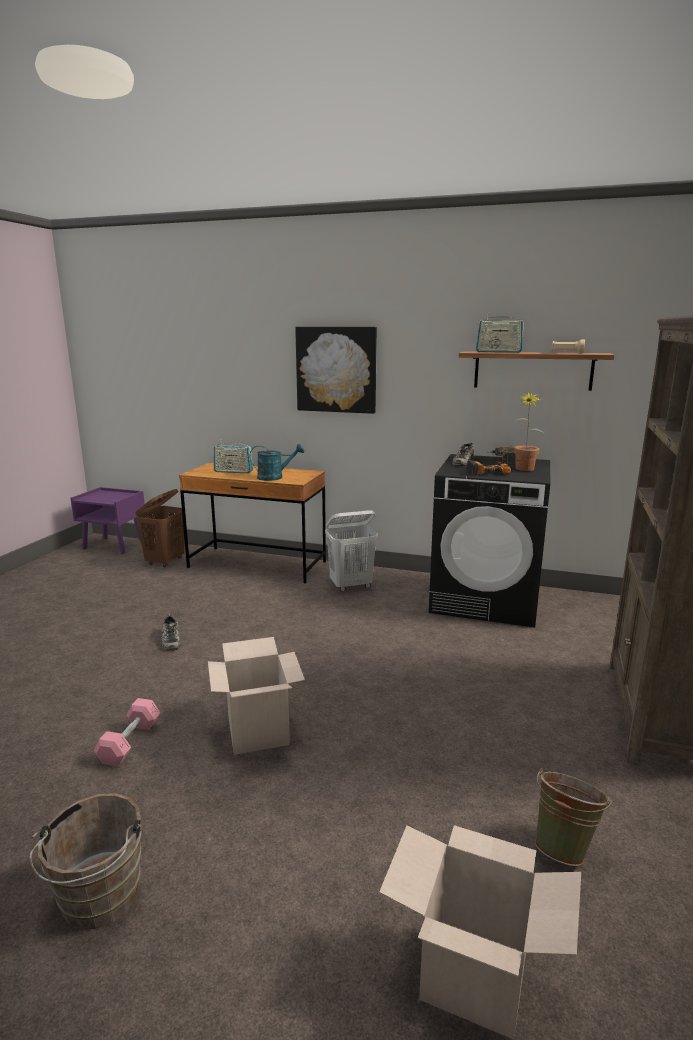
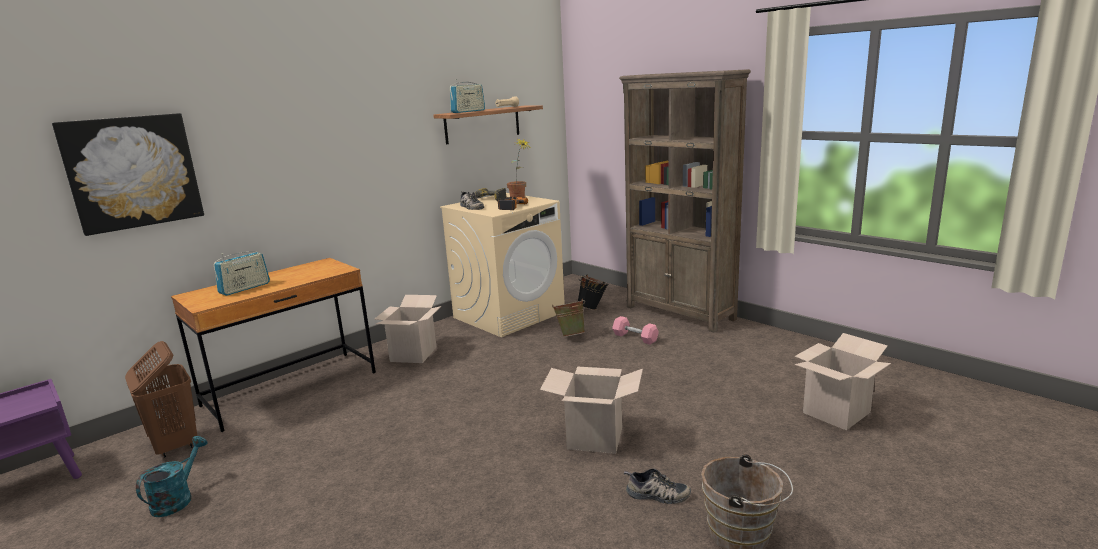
camera: 60 degrees left, 0 degrees up
pink dumbbell [94,698,160,766] -> pink dumbbell moved to [612,316,659,345]
shoe [161,613,181,651] -> shoe moved to [624,468,691,504]
turquoise watering can [250,444,304,481] -> turquoise watering can moved to [136,436,208,517]
picture [295,327,377,414] -> picture moved to [52,113,204,236]
white laundry basket [325,510,378,592] -> cardboard box [374,295,441,363]
black washing machine [429,454,550,627] -> beige washing machine [440,193,565,337]
green bucket [535,768,612,866] -> green bucket moved to [552,299,585,337]
none -> black bucket [578,275,608,310]

